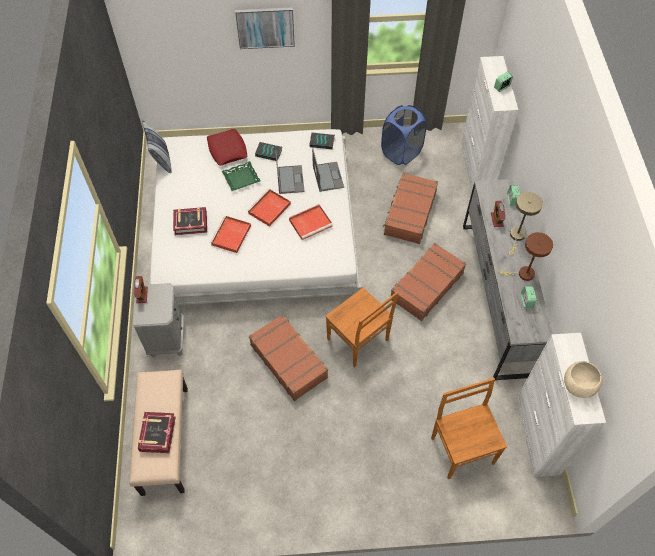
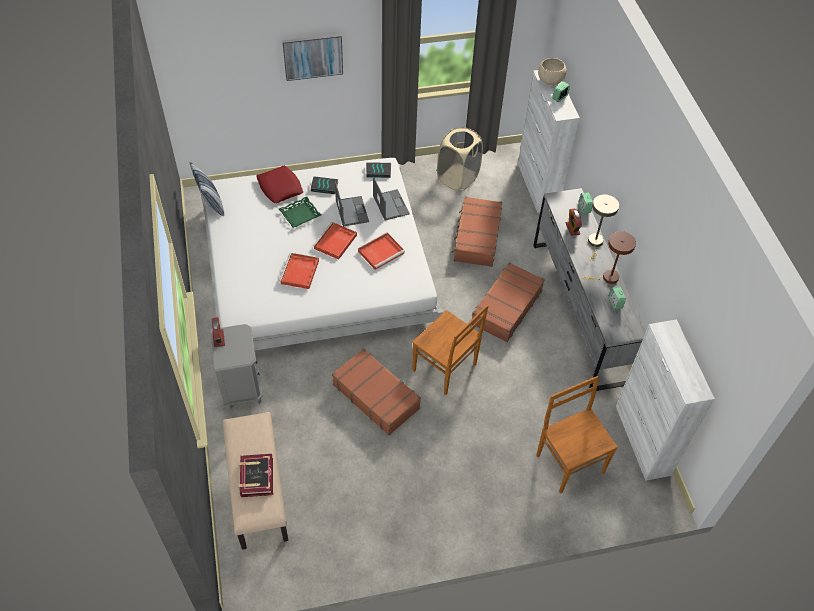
camera: 10 degrees left, 5 degrees down
book [173,207,207,235] -> none
blue laundry basket [381,105,427,165] -> beige laundry basket [437,127,483,191]
beige bowl [564,361,603,398] -> beige bowl moved to [538,58,567,85]

